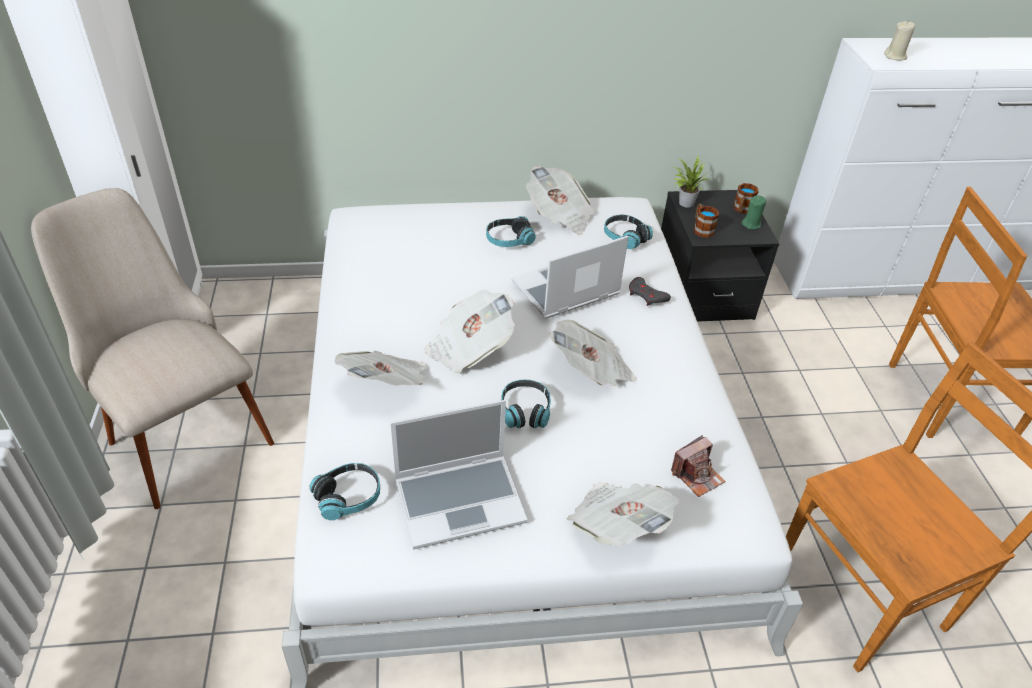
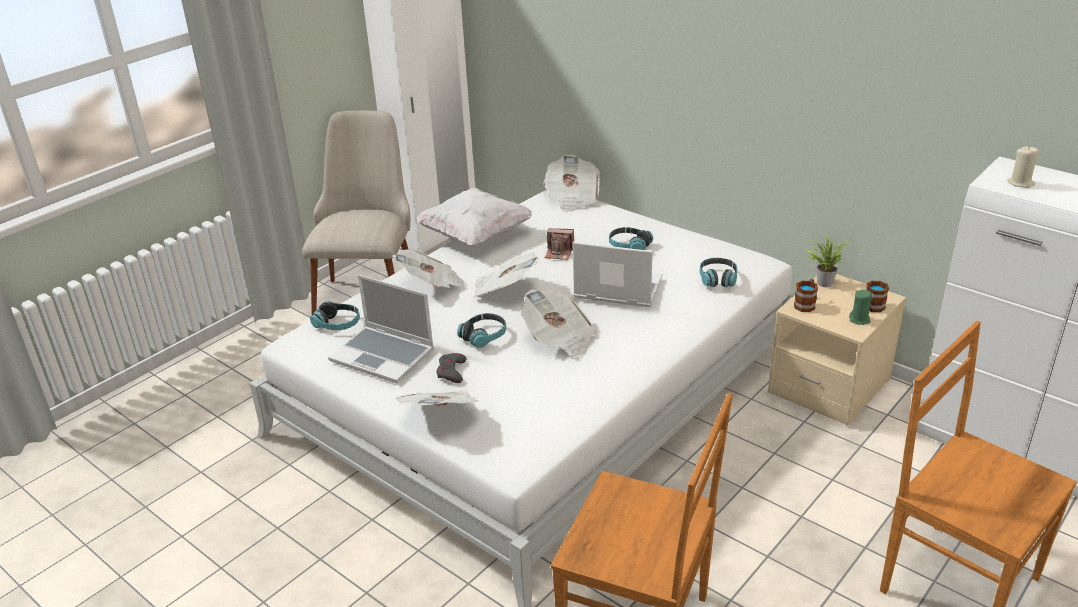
camera: 50 degrees right, 10 degrees down
newspaper [526,166,595,235] -> newspaper moved to [543,155,600,212]
grey game controller [629,277,671,306] -> grey game controller moved to [436,353,467,383]
black nightstand [661,190,779,322] -> beige nightstand [768,274,906,426]
camera [671,435,725,497] -> camera moved to [545,228,574,260]
none -> white pillow [417,188,532,246]

